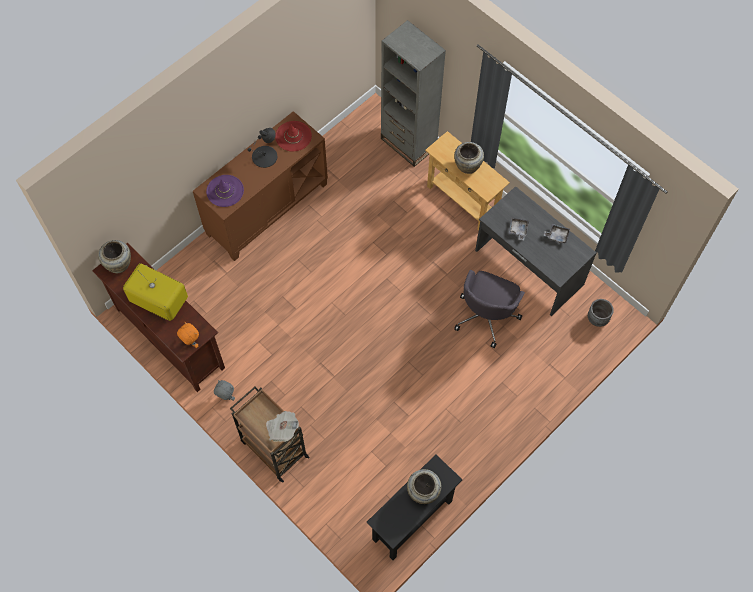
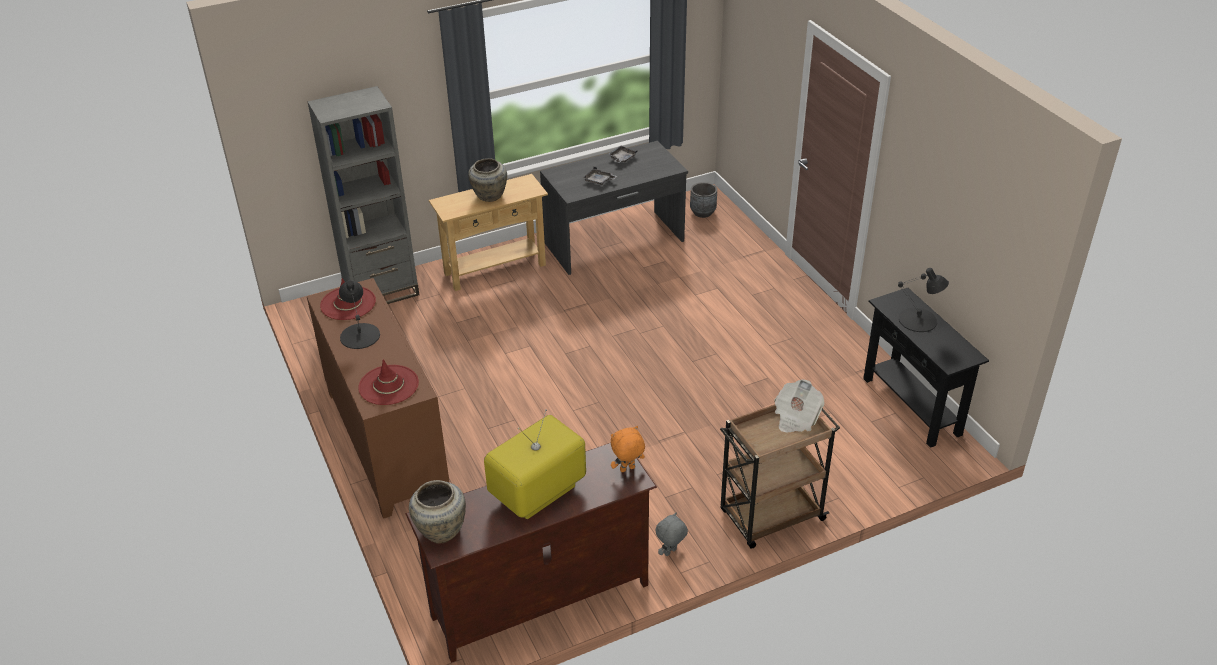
camera: 70 degrees left, 25 degrees down
purple hat [206,175,244,207] -> red hat [358,359,419,405]
beige vase [407,469,442,504] -> black table lamp [898,268,949,332]
grey office chair [454,270,525,348] -> none

